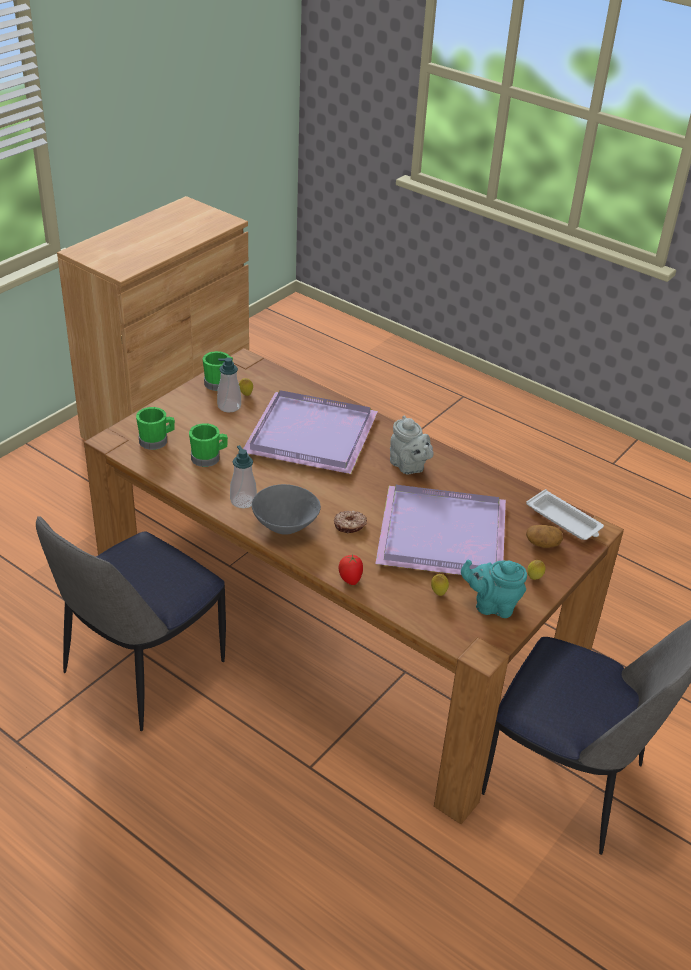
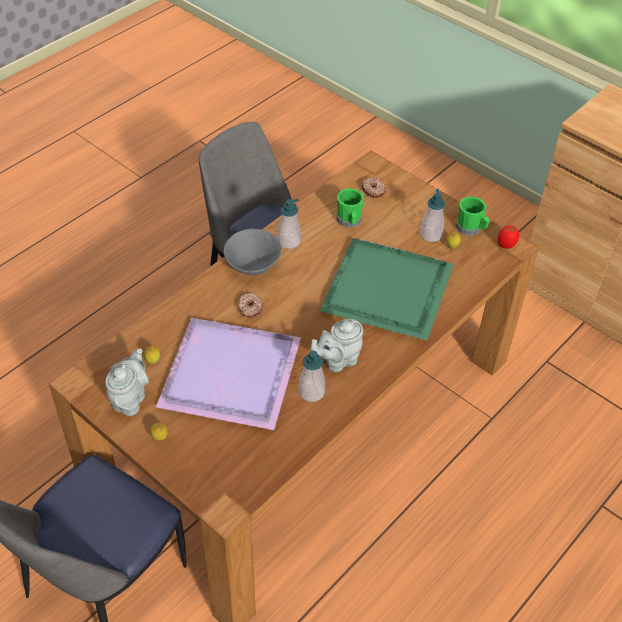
camera: 95 degrees right, 10 degrees up
green mug [136,407,175,450] -> donut [362,177,386,198]
purple tray [243,390,378,474] -> green tray [320,238,454,341]
tomato [339,554,363,585] -> tomato moved to [498,225,519,249]
turquoise teapot [461,560,527,618] -> grey teapot [105,348,149,416]
white tray [526,489,604,540] -> none
potato [526,525,563,548] -> none
none -> soap dispenser [299,351,325,402]

